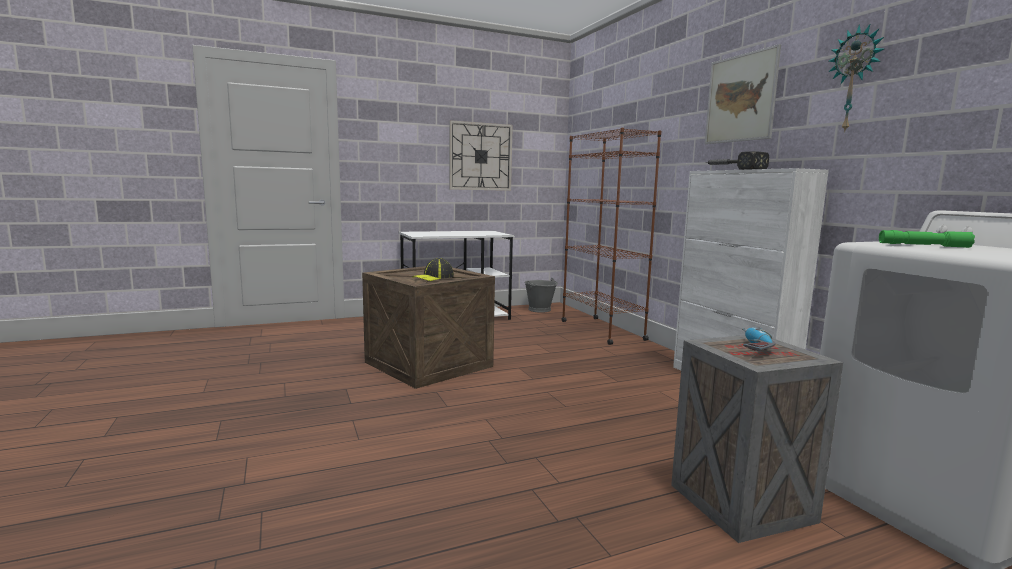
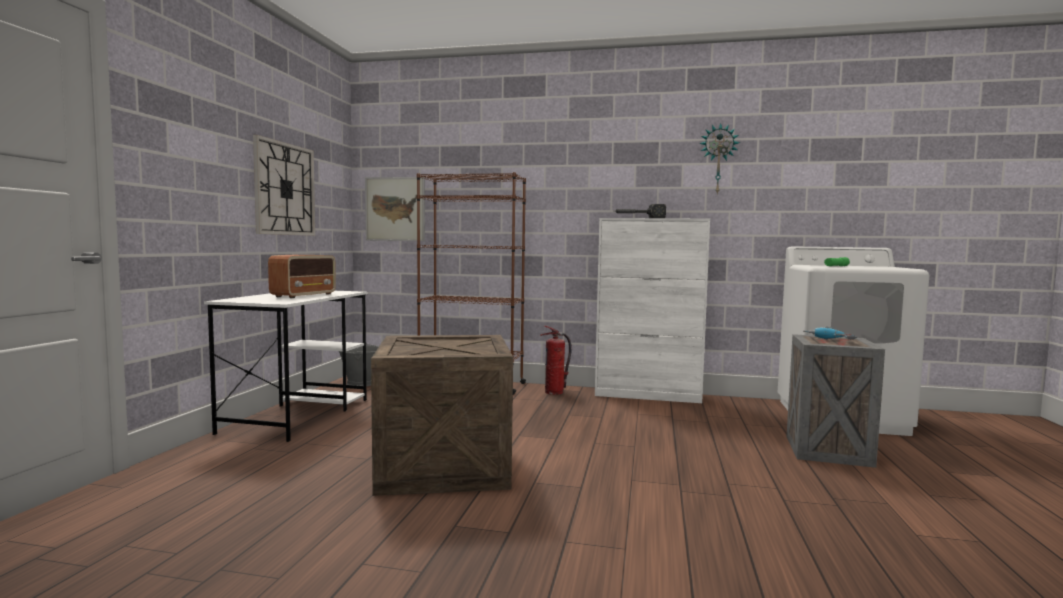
camera: 55 degrees left, 5 degrees down
cap [412,258,454,281] -> none
picture [705,44,781,144] -> picture moved to [365,177,425,241]
none -> radio [268,255,336,298]
none -> fire extinguisher [540,326,572,395]

